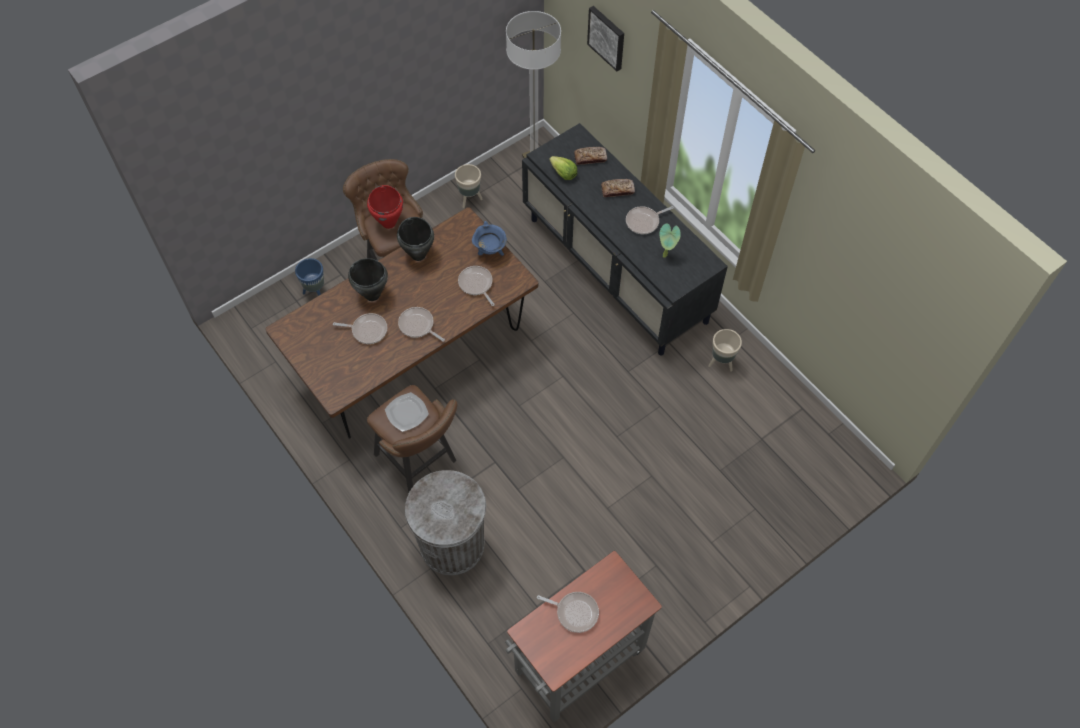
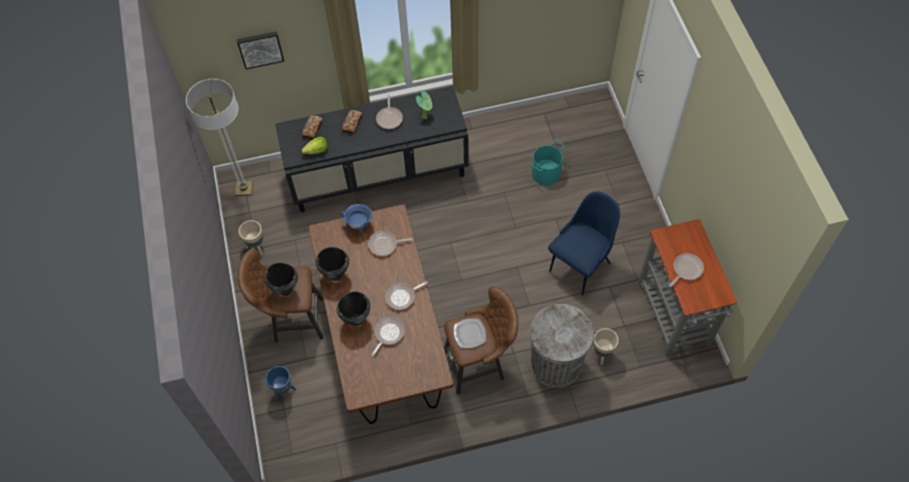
camera: 65 degrees left, 0 degrees up
red cooking pot [367,185,403,229] -> black cooking pot [264,262,298,296]
beige planter [708,329,742,372] -> beige planter moved to [592,328,619,365]
none -> turquoise bucket [532,140,565,185]
none -> blue chair [548,191,620,296]

